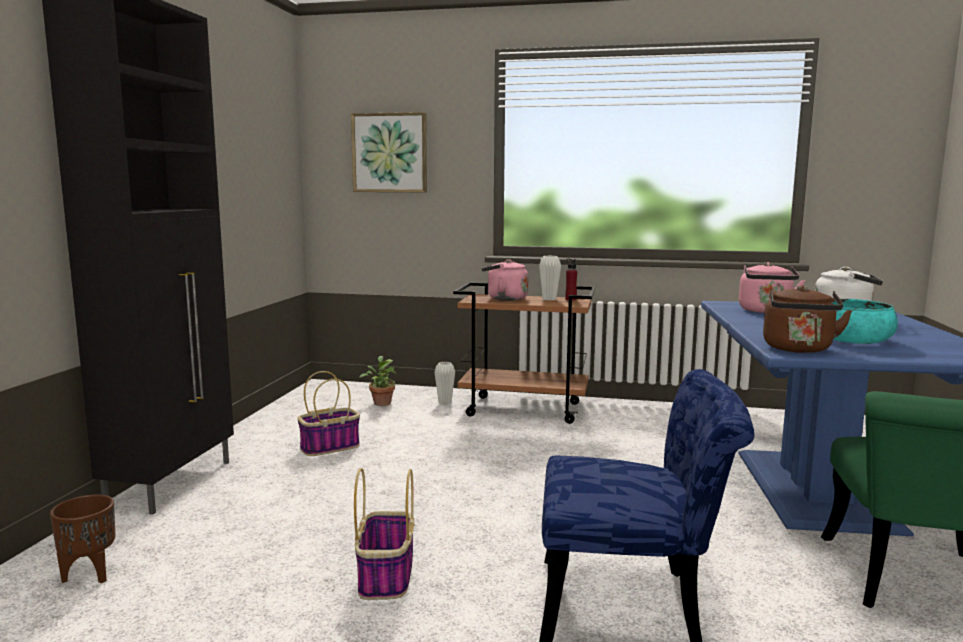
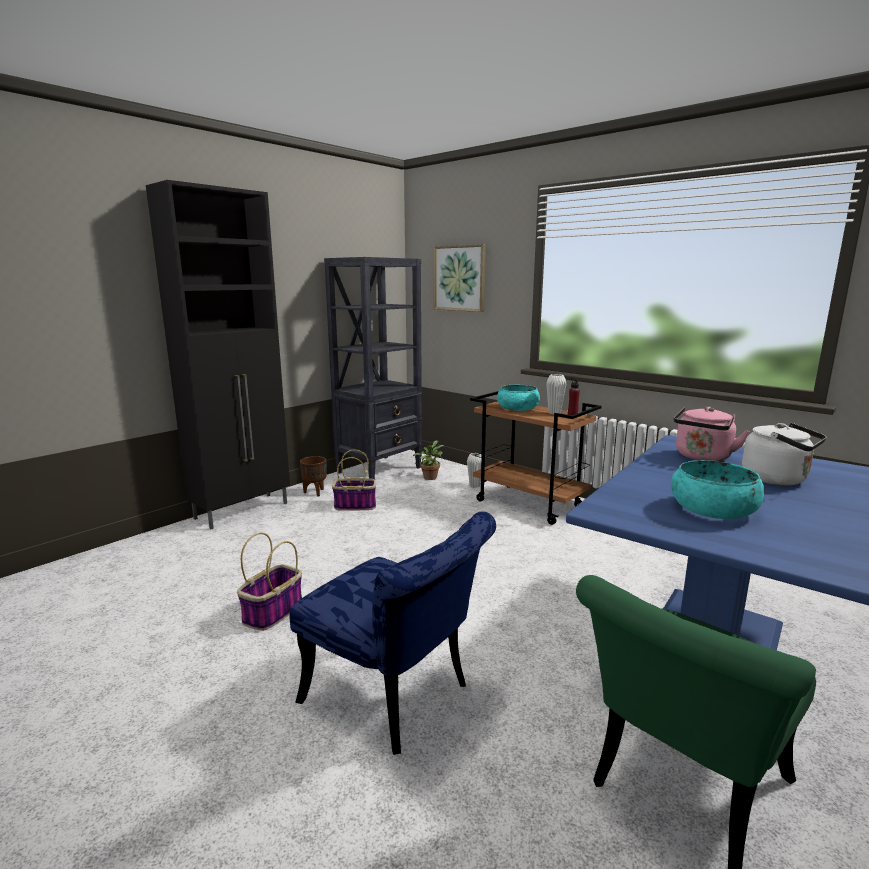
camera: 30 degrees right, 5 degrees up
brown planter [50,495,115,584] -> brown planter moved to [300,456,326,497]
pink kettle [482,260,528,301] -> turquoise bowl [497,385,540,411]
brown kettle [763,285,853,353] -> none
none -> black bookcase [324,257,423,479]

